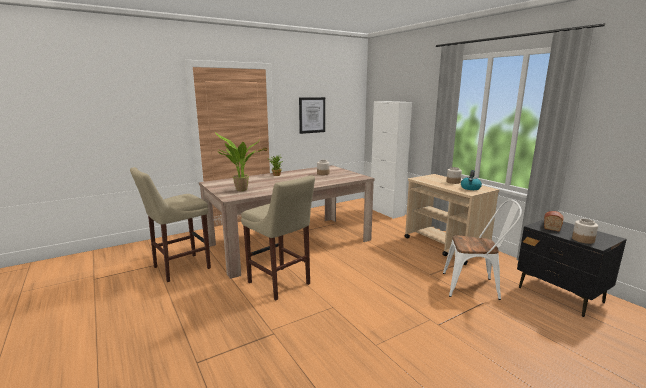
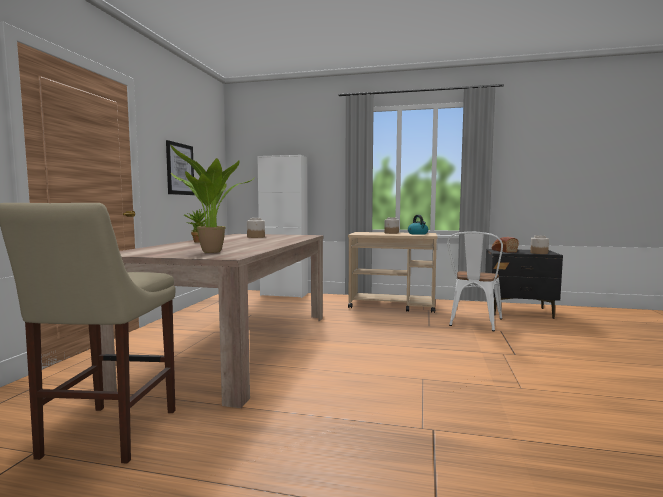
camera: 45 degrees left, 10 degrees down
beige stool [241,175,315,300] -> none
white chair [443,199,522,300] -> white chair turned 150 degrees clockwise [447,231,503,331]

